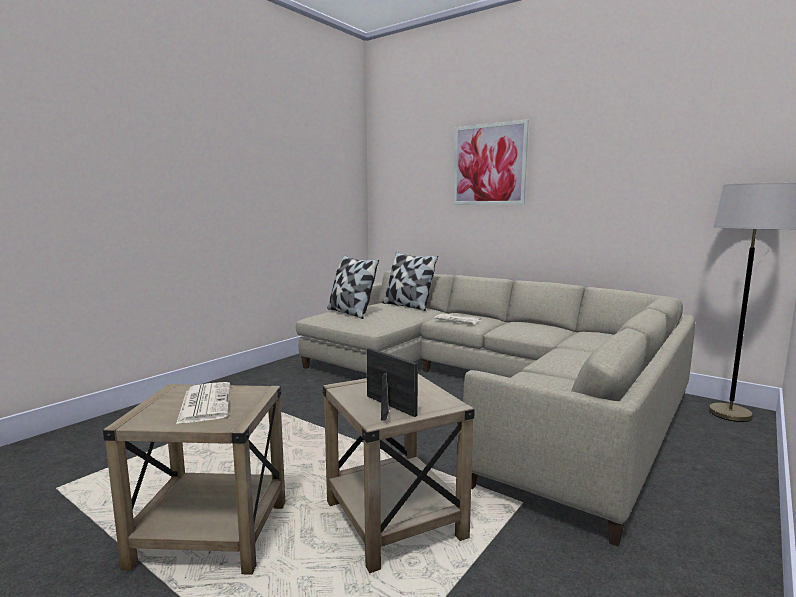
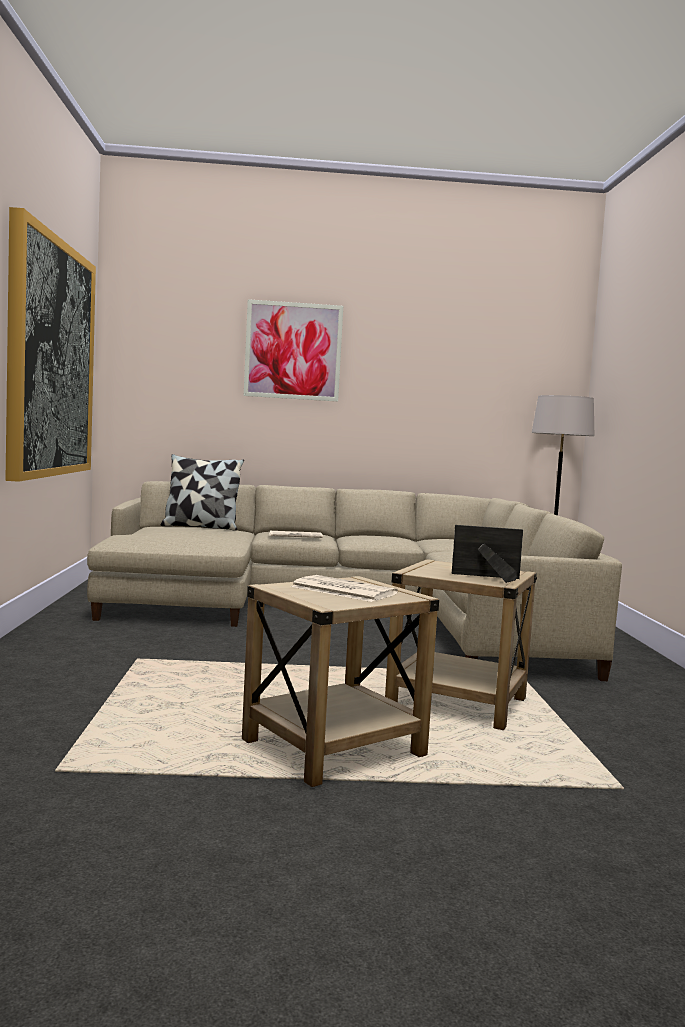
camera: 40 degrees left, 5 degrees down
pillow [328,255,379,319] -> none
none -> picture [5,207,96,482]

